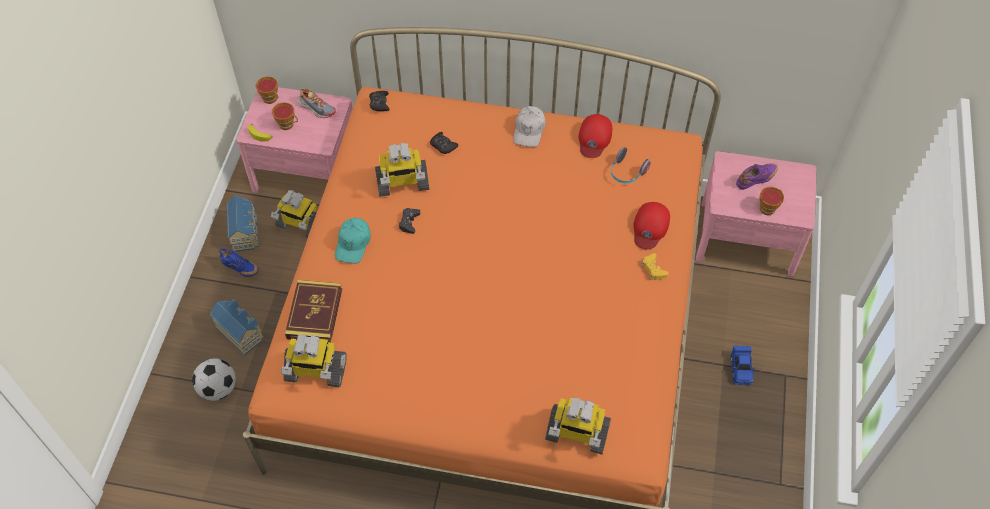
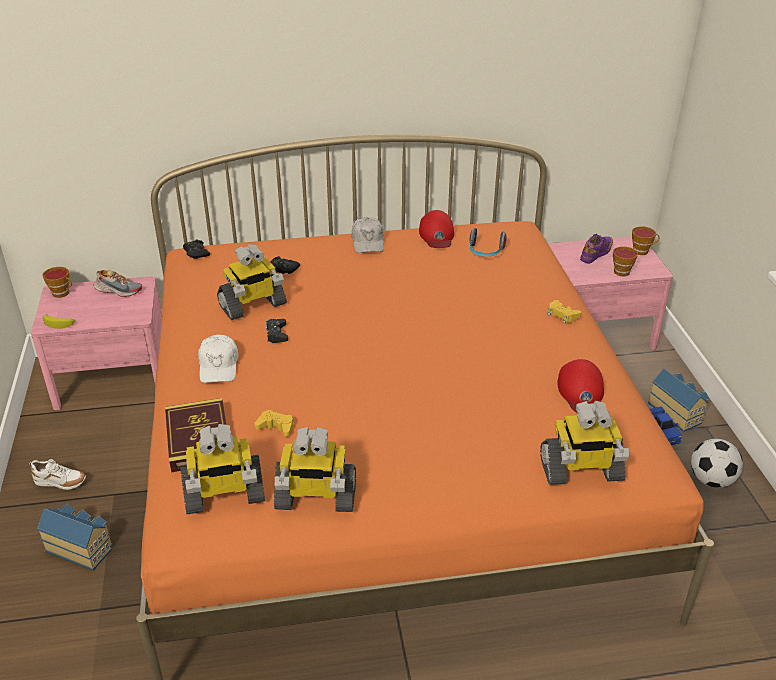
camera: 20 degrees left, 20 degrees down
football [192,358,236,401] -> football moved to [691,439,743,488]
blue shoe [218,248,259,277] -> white shoe [29,459,86,490]
toy house [227,195,258,252] -> toy house moved to [648,369,709,432]
toy robot [271,190,317,238] -> toy robot moved to [274,427,356,512]
cup [272,102,298,130] -> cup moved to [632,227,659,255]
turquoise cap [335,218,371,264] -> white cap [198,335,238,383]
red cap [633,202,670,250] -> red cap moved to [558,359,604,412]
none -> yellow game controller [254,410,293,437]

